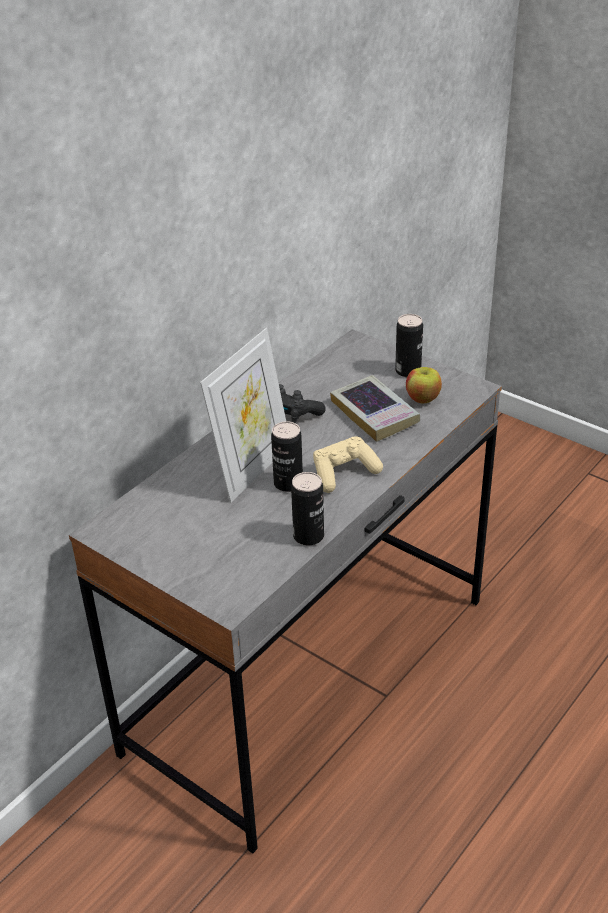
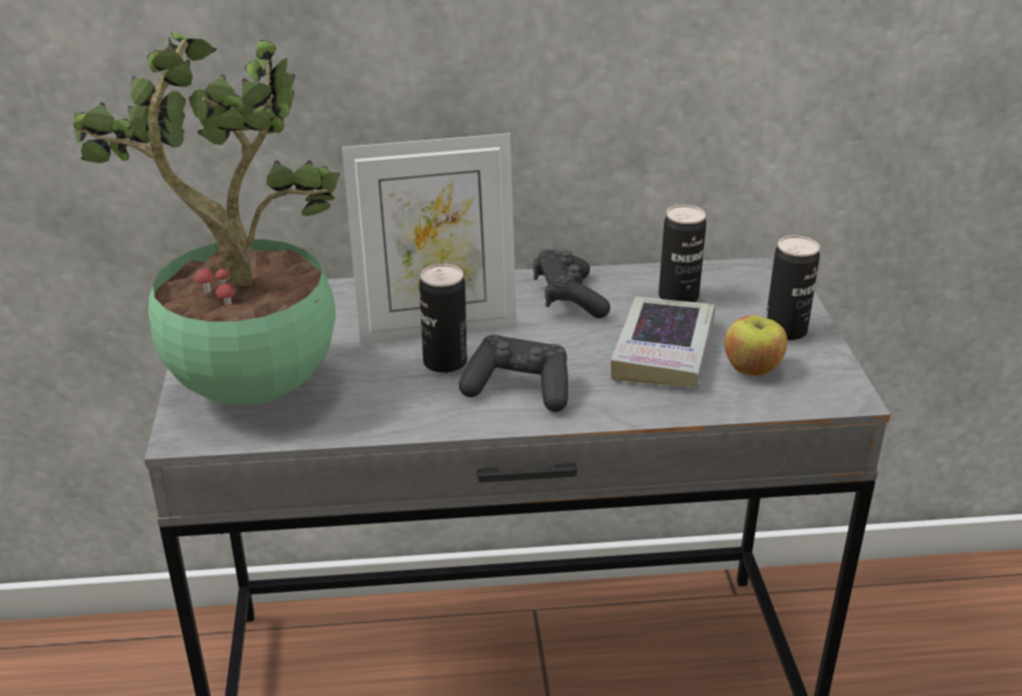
camera: 45 degrees right, 5 degrees down
can [291,472,324,545] -> can moved to [658,205,706,302]
beige game controller [313,437,383,493] -> black game controller [459,335,568,412]
none -> potted plant [71,32,340,405]

